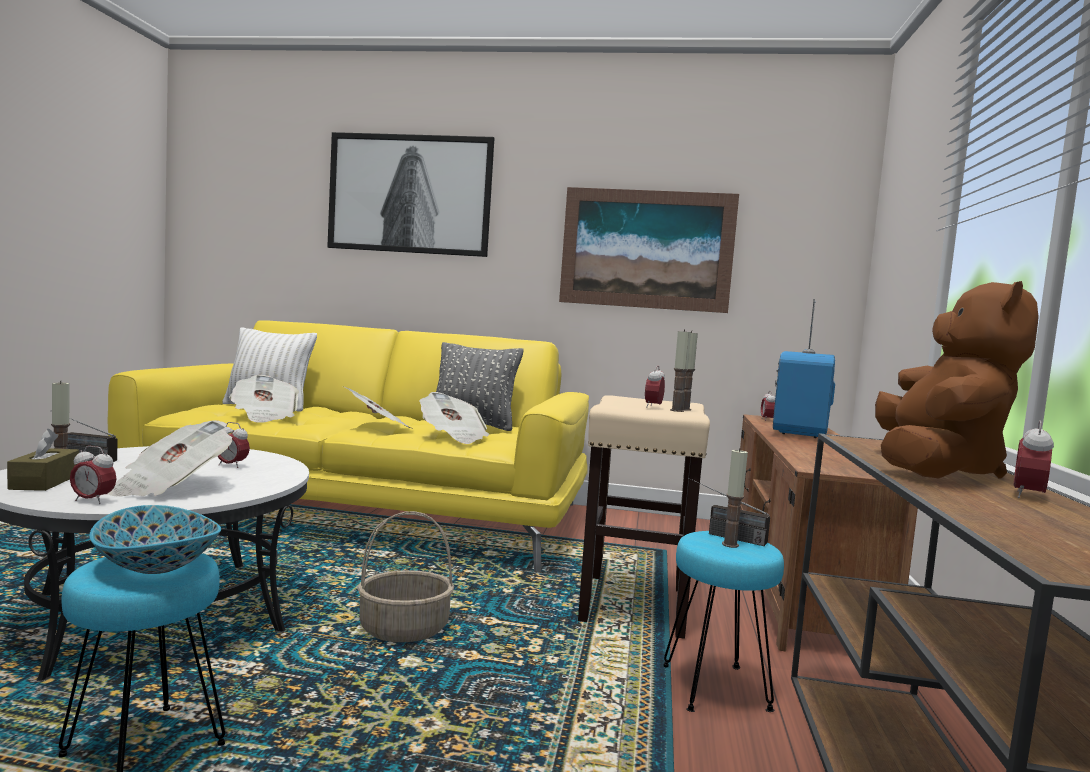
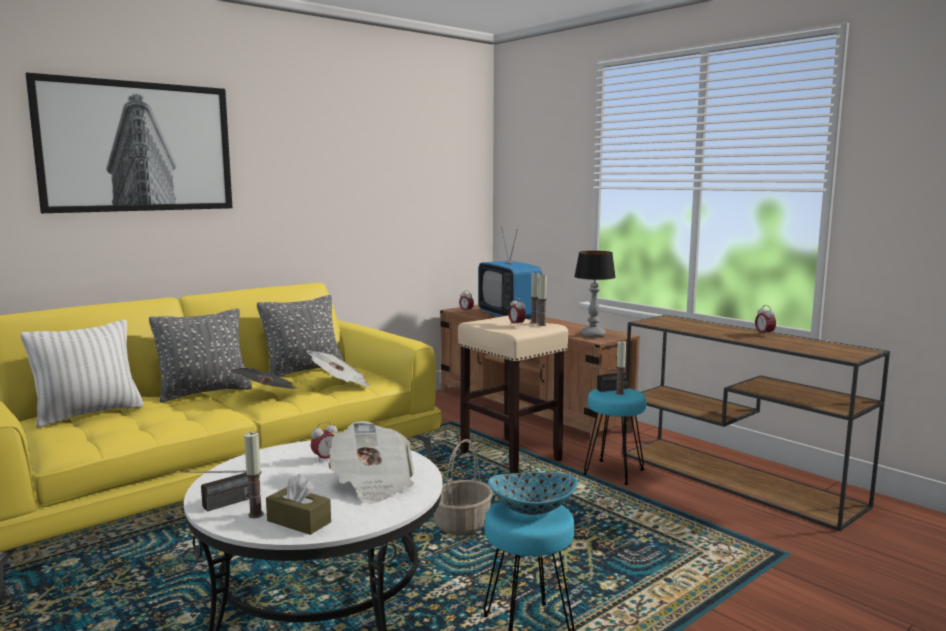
camera: 50 degrees left, 5 degrees up
alarm clock [70,446,117,504] -> none
newspaper [229,375,299,423] -> none
picture [559,187,739,313] -> none
brown plush toy [875,281,1039,478] -> none
none -> grey pillow [149,308,252,403]
none -> table lamp [574,251,616,338]

